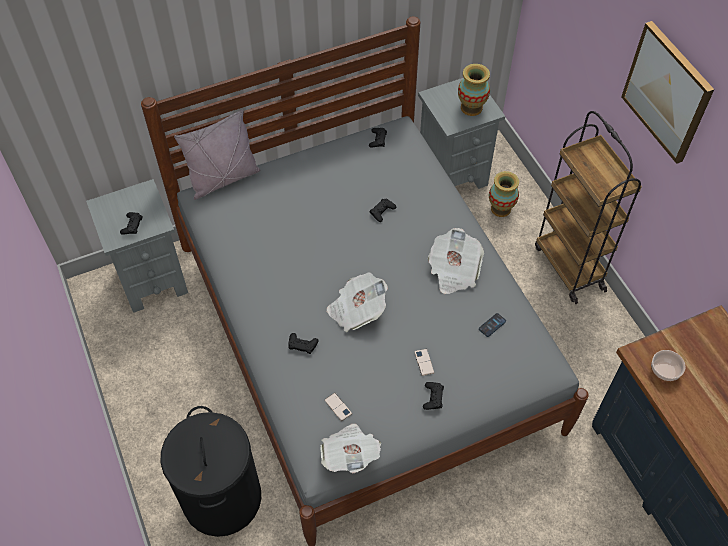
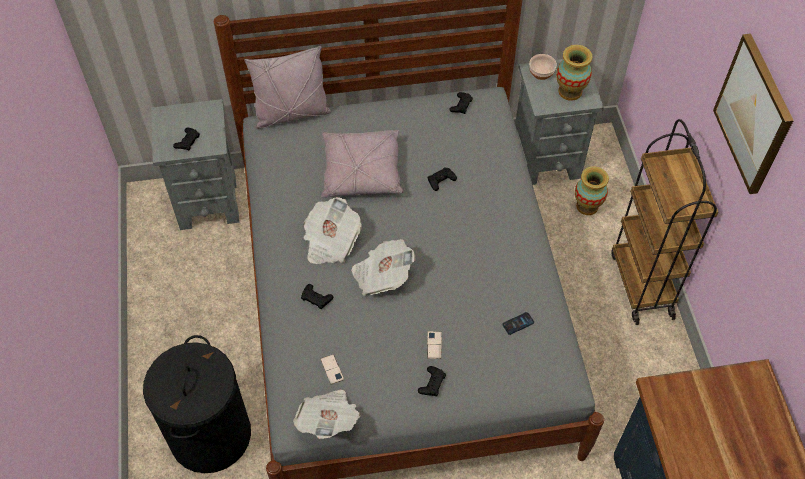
camera: 15 degrees right, 0 degrees up
newspaper [428,228,484,294] -> newspaper moved to [304,197,362,264]
bowl [651,350,685,382] -> bowl moved to [529,54,557,80]
none -> purple pillow [321,130,404,198]

